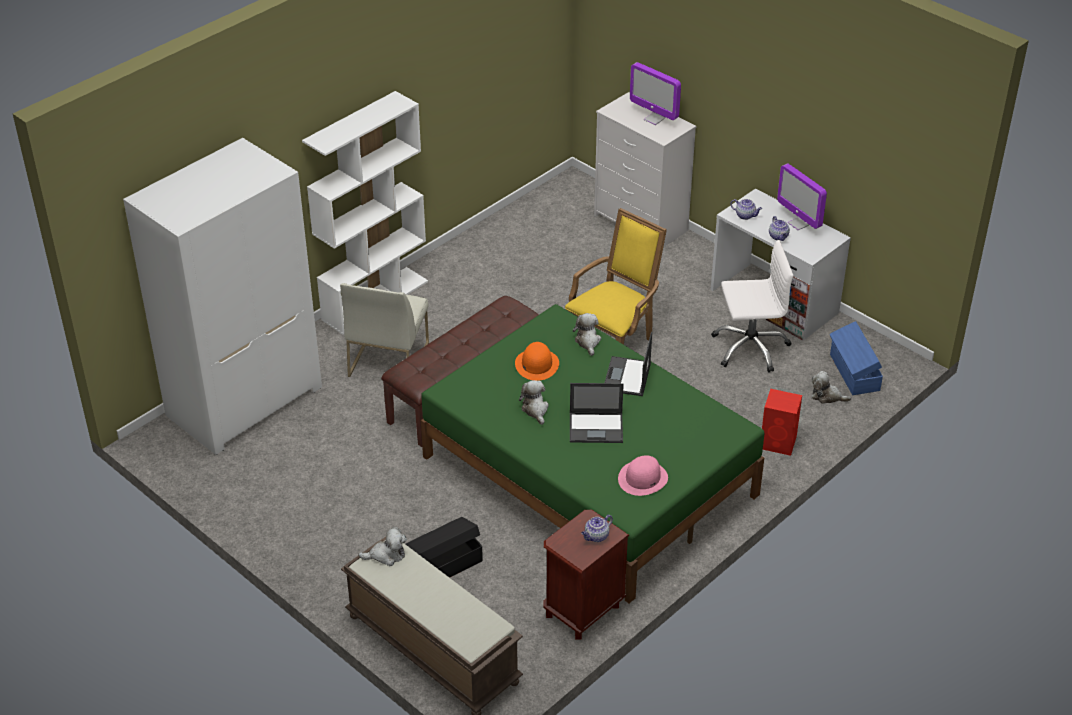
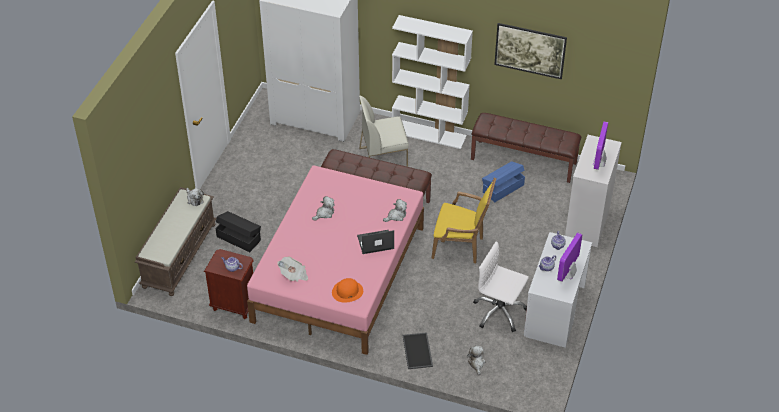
camera: 65 degrees right, 5 degrees up
green bed [421,304,765,603] -> pink bed [247,165,424,355]
orange hat [515,342,559,381] -> orange hat moved to [332,278,363,303]
laptop [570,383,624,443] -> none
pink hat [618,455,668,496] -> newspaper [277,257,308,282]
white office chair [711,240,793,373] -> white office chair turned 150 degrees clockwise [473,241,529,332]
red speaker [762,389,802,456] -> tray [402,332,433,369]
blue storage box [830,321,883,395] -> blue storage box moved to [482,161,525,202]
none -> brown bench [471,113,582,183]
none -> picture [494,23,567,79]

